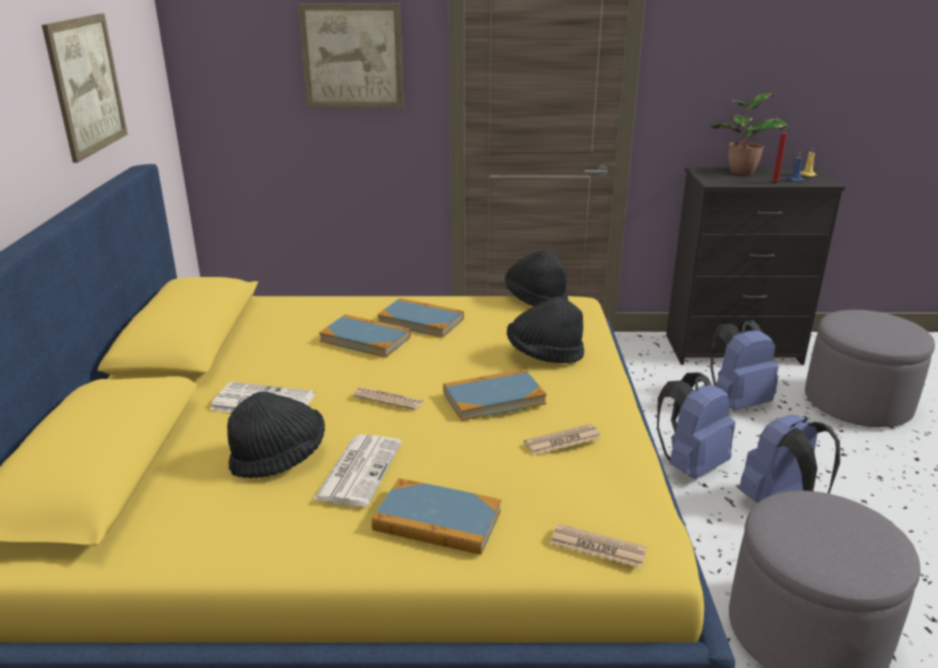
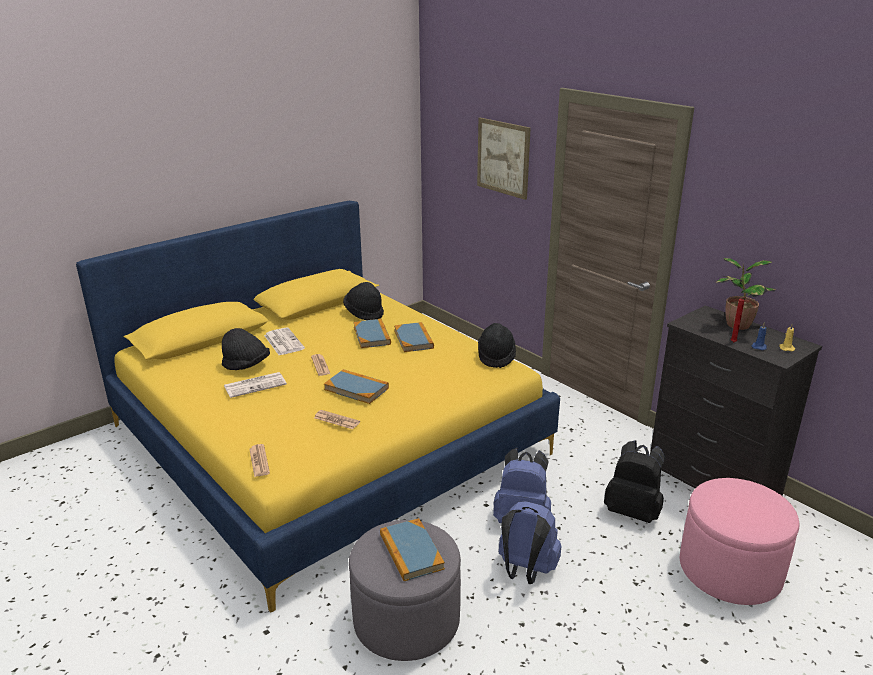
camera: 50 degrees right, 0 degrees up
picture [42,14,128,163] -> none
book [372,478,501,555] -> book moved to [380,518,445,581]
black hat [507,297,584,363] -> black hat moved to [343,282,384,320]
blue backpack [710,320,778,410] -> black backpack [604,440,666,523]
grey ottoman [805,310,935,427] -> pink ottoman [680,478,799,605]

